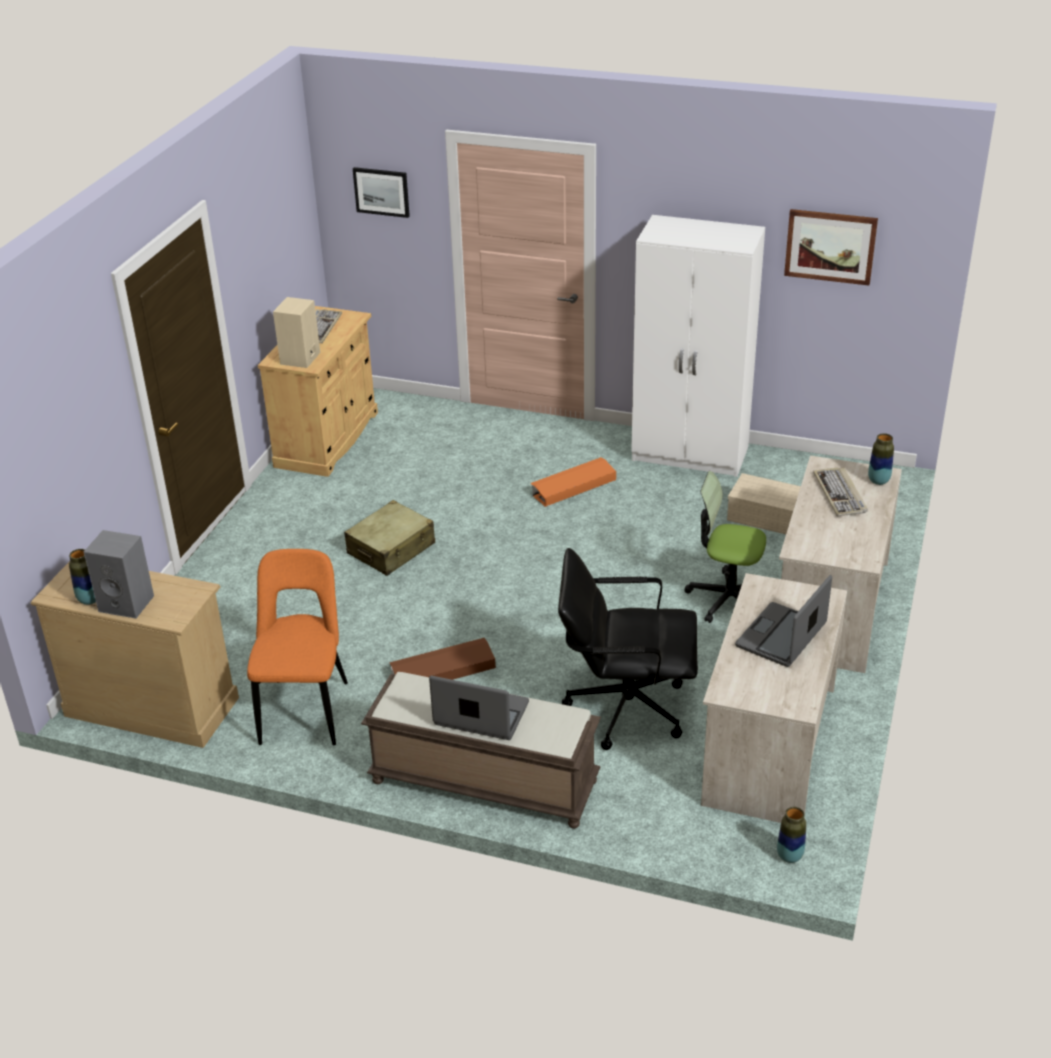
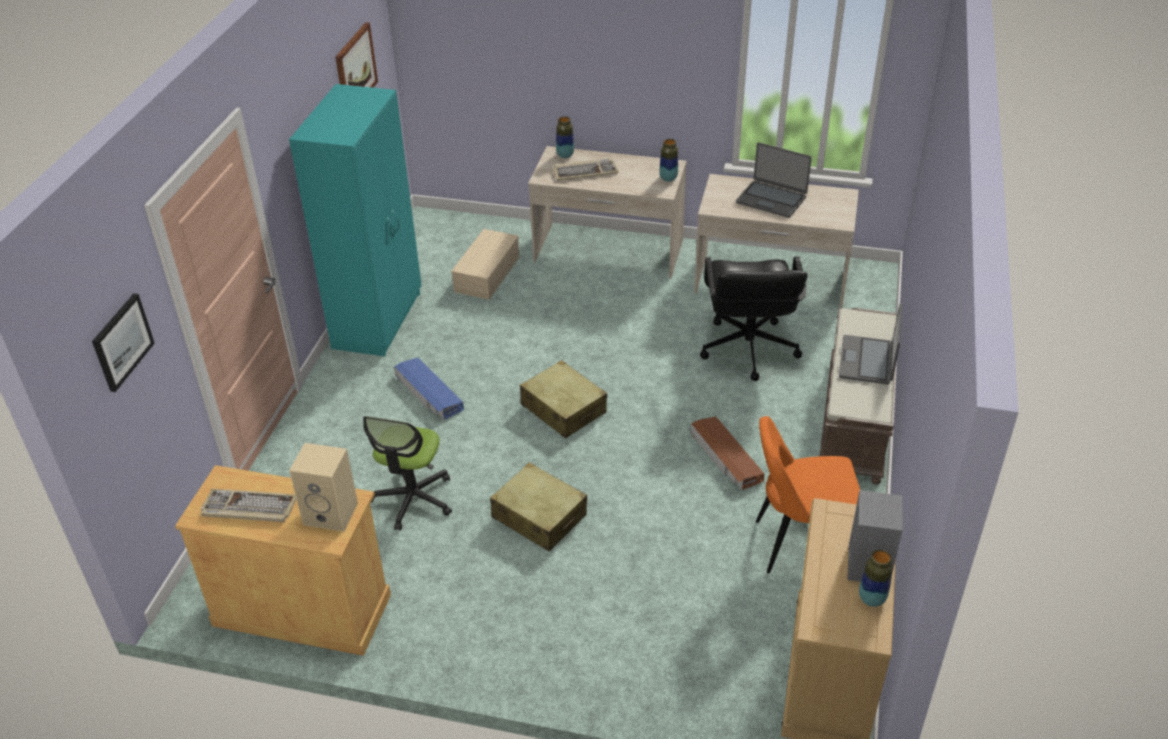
camera: 95 degrees left, 5 degrees up
orange storage box [530,457,616,507] -> blue storage box [394,358,464,420]
white wardrobe [631,215,765,477] -> turquoise wardrobe [289,84,422,356]
office chair [684,471,766,623] -> office chair moved to [363,416,452,531]
vase [777,807,806,863] -> vase moved to [659,139,678,182]
none -> beige suitcase [520,360,607,438]

